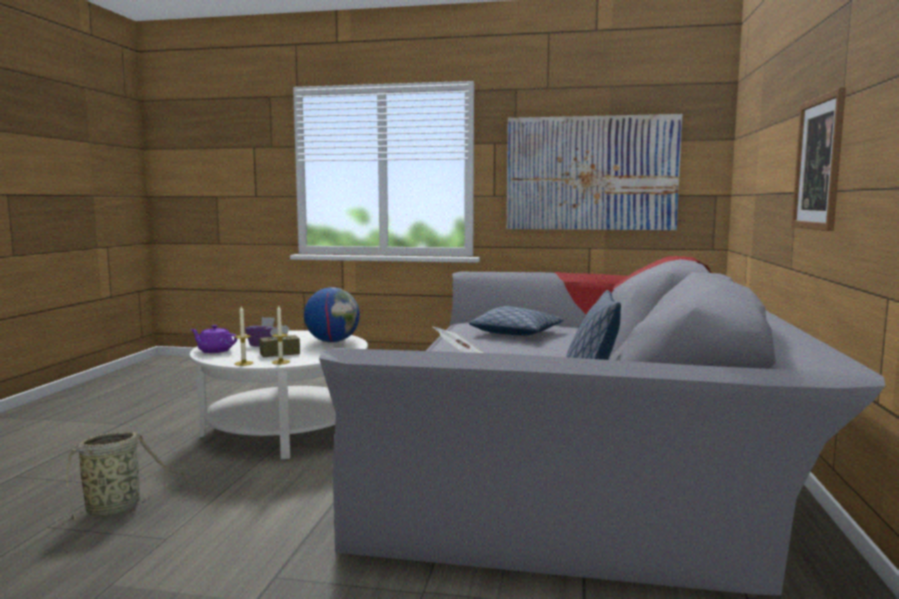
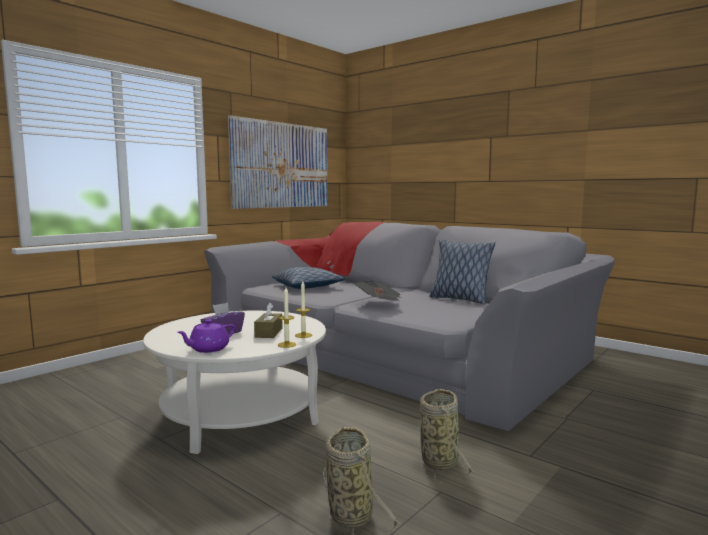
camera: 60 degrees left, 0 degrees up
globe [304,287,360,343] -> none
picture [791,87,846,231] -> none
none -> basket [420,389,475,484]

